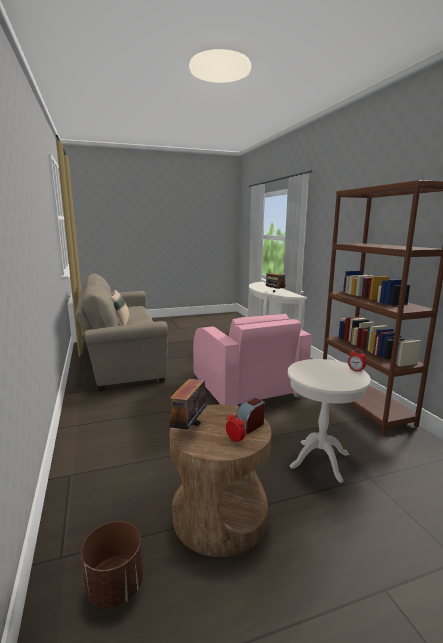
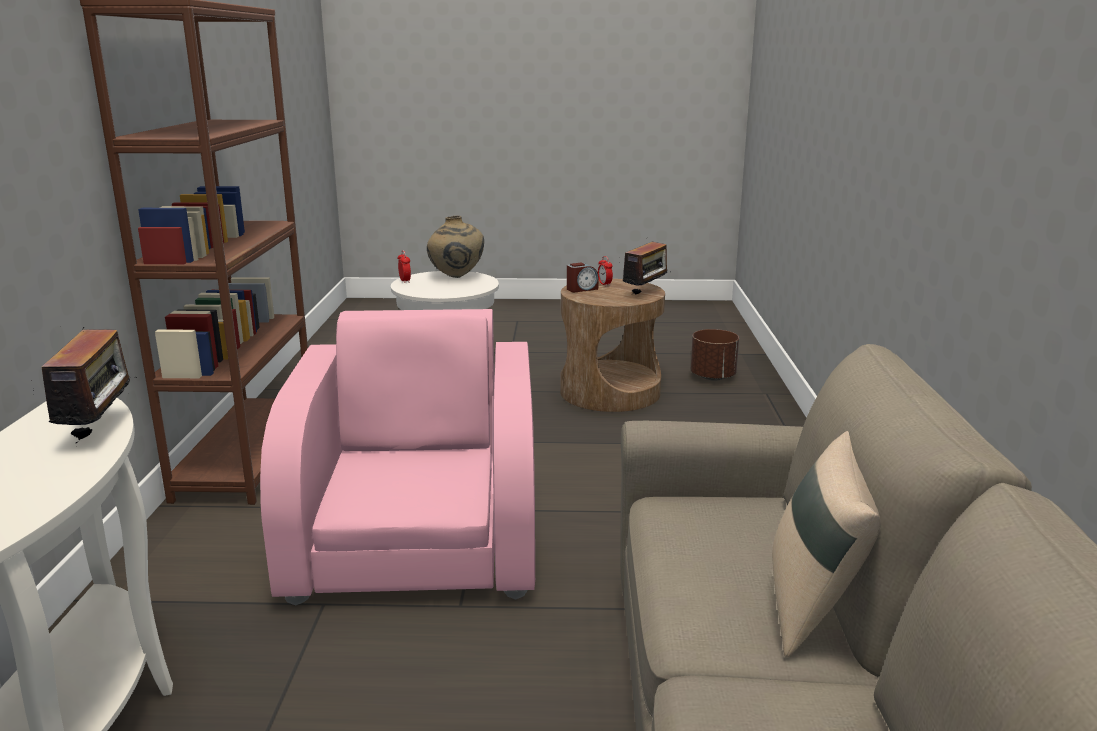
camera: 160 degrees left, 5 degrees up
none -> beige vase [427,216,484,278]

